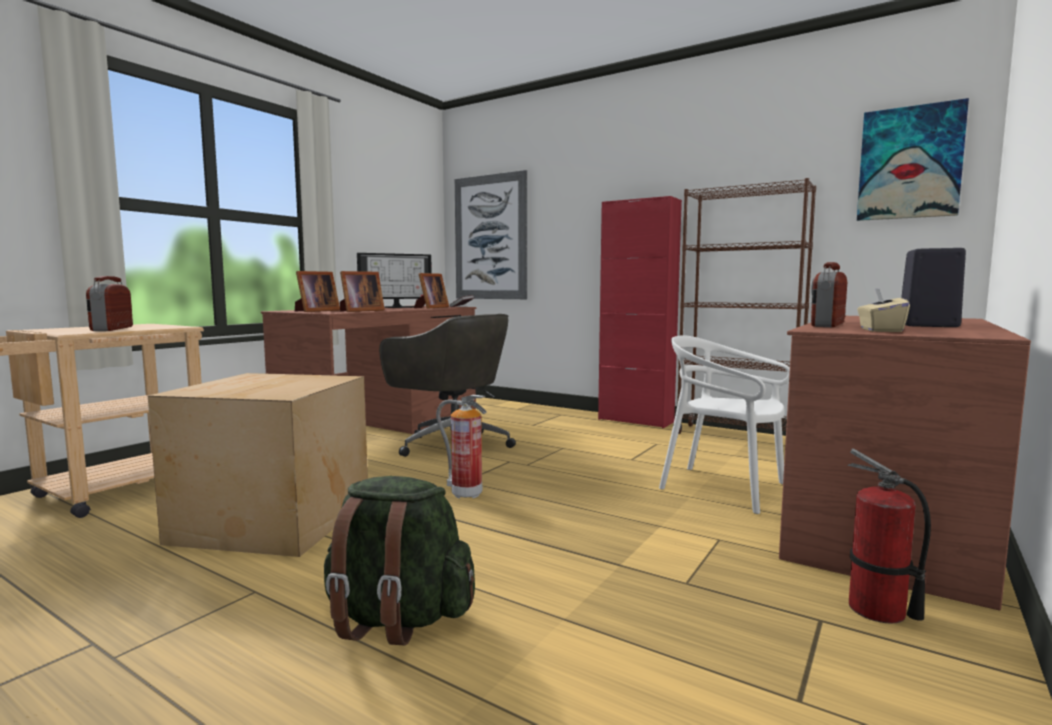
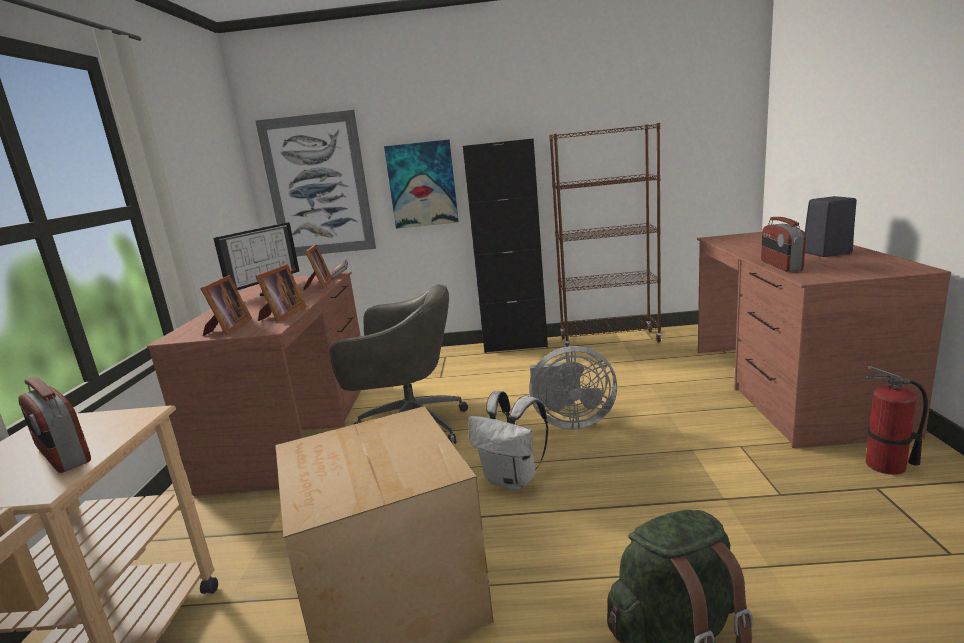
camera: 30 degrees left, 10 degrees up
fire extinguisher [436,395,487,499] -> white backpack [468,391,548,491]
red cabinet [598,196,682,428] -> black cabinet [463,138,548,353]
white chair [659,335,790,514] -> none
picture [857,98,969,221] -> picture moved to [384,139,459,229]
beige tissue box [857,288,910,332] -> none
none -> grey fan [529,346,617,429]

